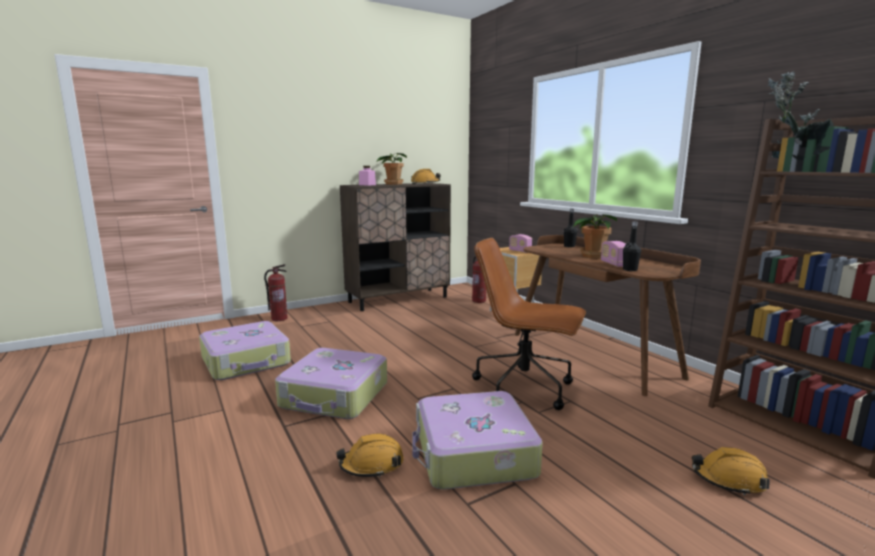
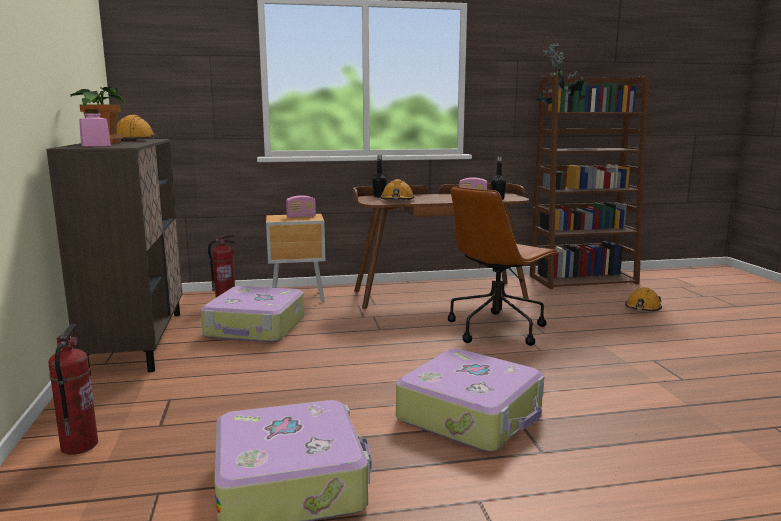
camera: 70 degrees left, 0 degrees up
orange hard hat [336,434,404,478] -> orange hard hat moved to [381,179,415,200]
suitcase [412,391,543,489] -> suitcase moved to [201,286,304,342]
potted plant [573,214,617,259] -> none

